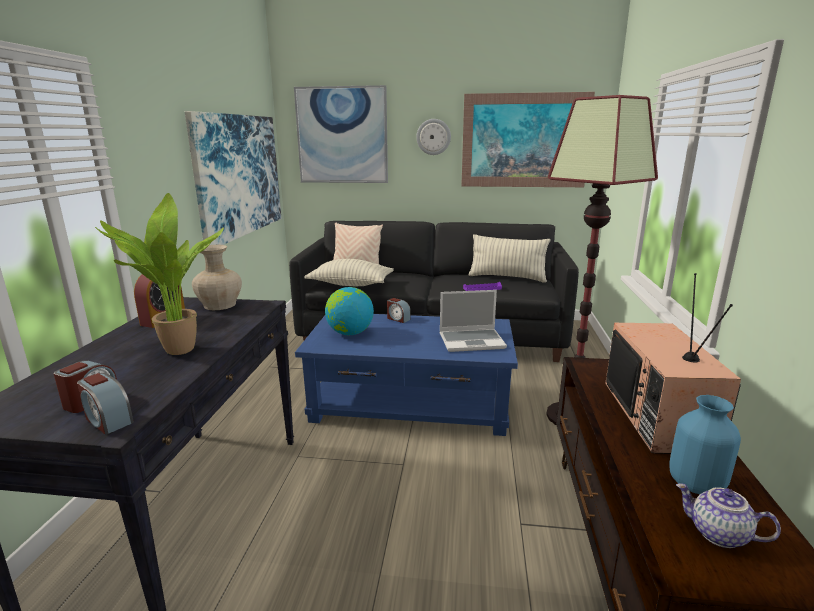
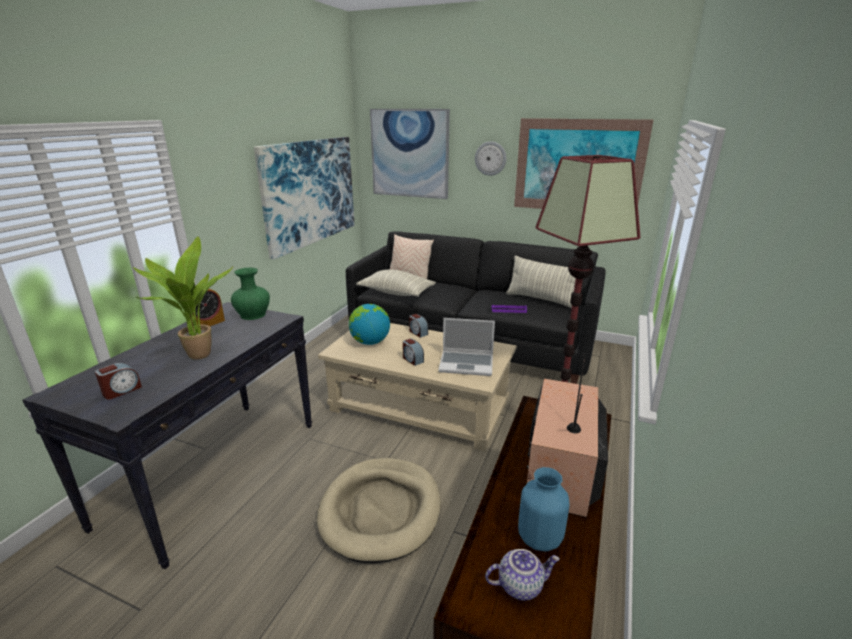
camera: 15 degrees right, 5 degrees up
alarm clock [77,373,134,435] -> alarm clock moved to [403,339,424,366]
beige vase [192,245,242,310] -> green vase [231,268,270,320]
blue coffee table [295,314,518,436] -> beige coffee table [318,323,516,452]
teapot [676,483,781,548] -> teapot turned 120 degrees clockwise [485,549,560,601]
none -> beige dog bed [317,458,441,564]

